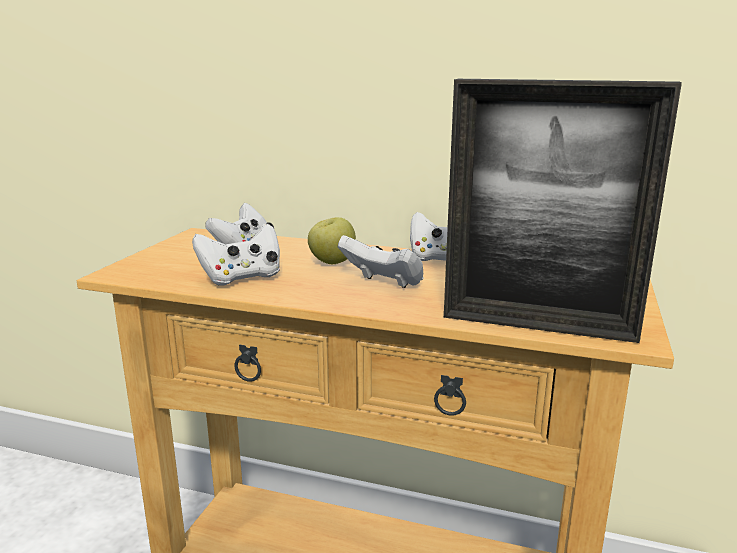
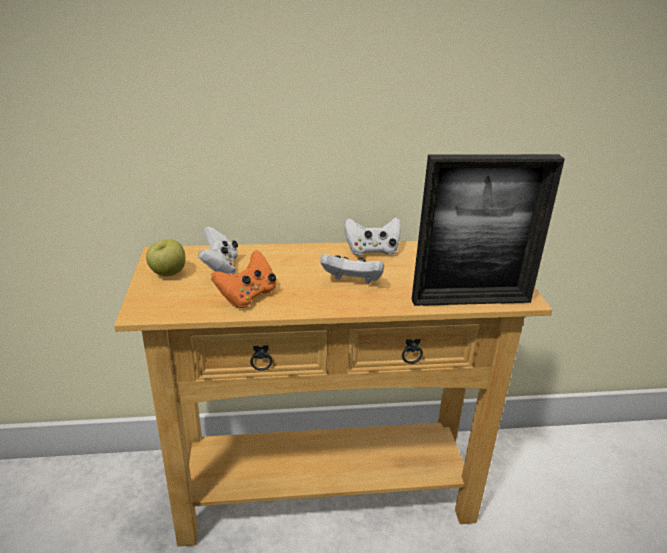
camera: 25 degrees left, 10 degrees up
white game controller [192,224,280,285] -> orange game controller [211,250,276,308]
apple [308,217,356,264] -> apple moved to [146,239,186,276]

